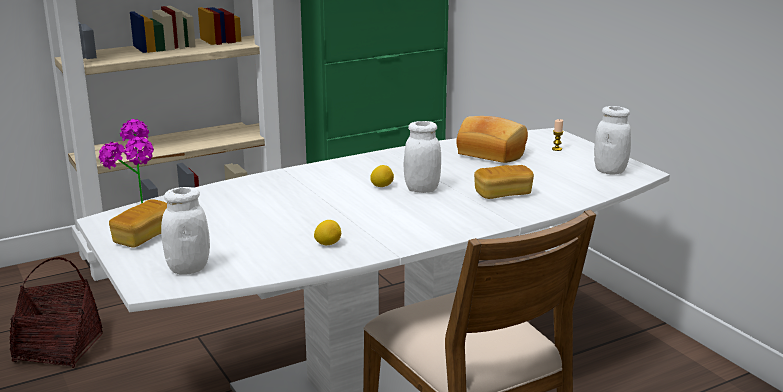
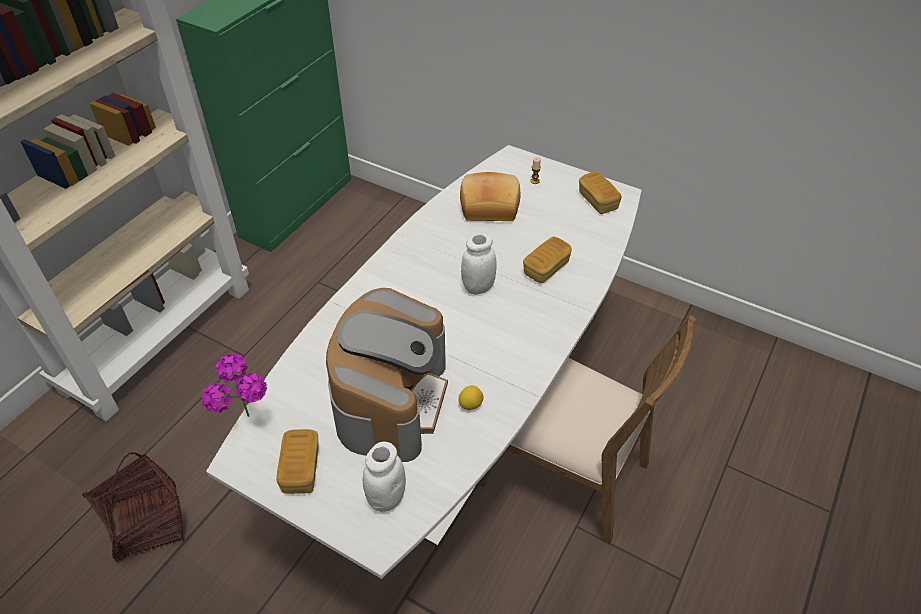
camera: 30 degrees left, 25 degrees up
lemon [370,165,394,187] -> none
white jar [594,106,631,174] -> bread [579,172,622,214]
none -> coffee machine [326,288,448,462]

